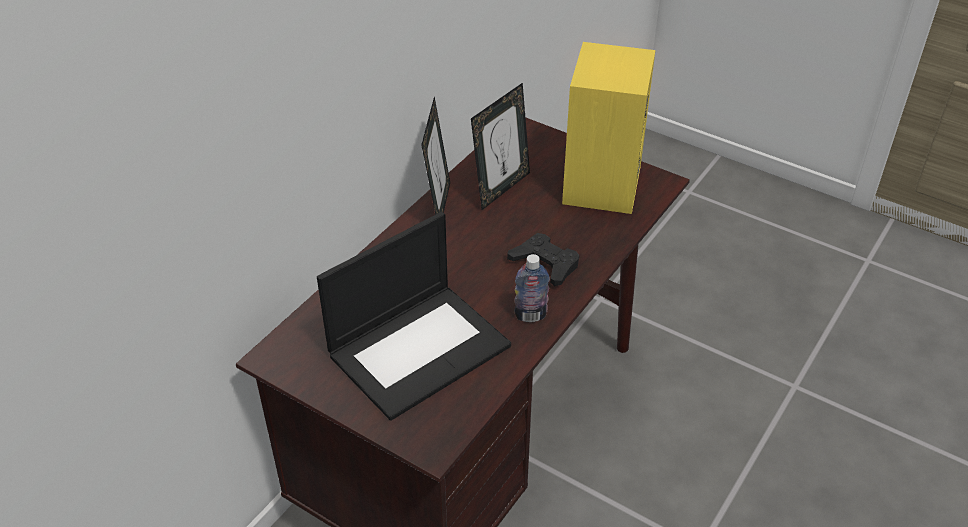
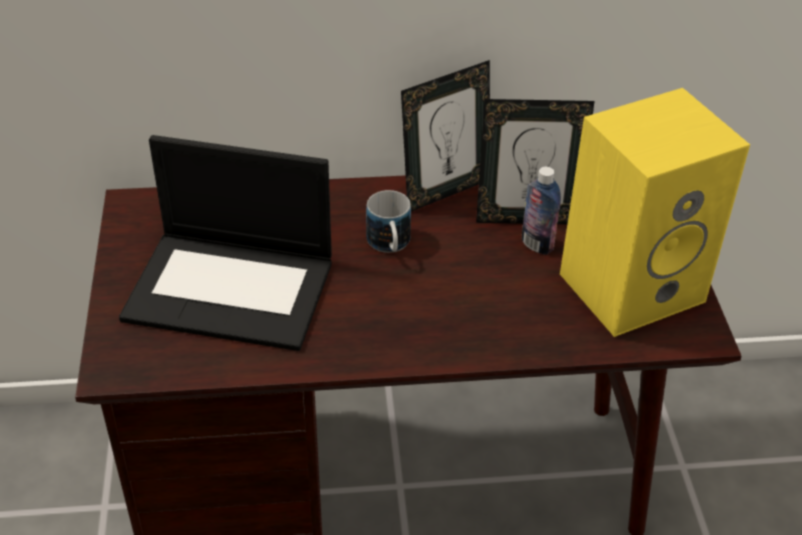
camera: 50 degrees right, 0 degrees up
black game controller [507,233,579,286] -> none
bottle [514,254,550,322] -> bottle moved to [522,167,561,255]
none -> mug [366,190,411,253]

